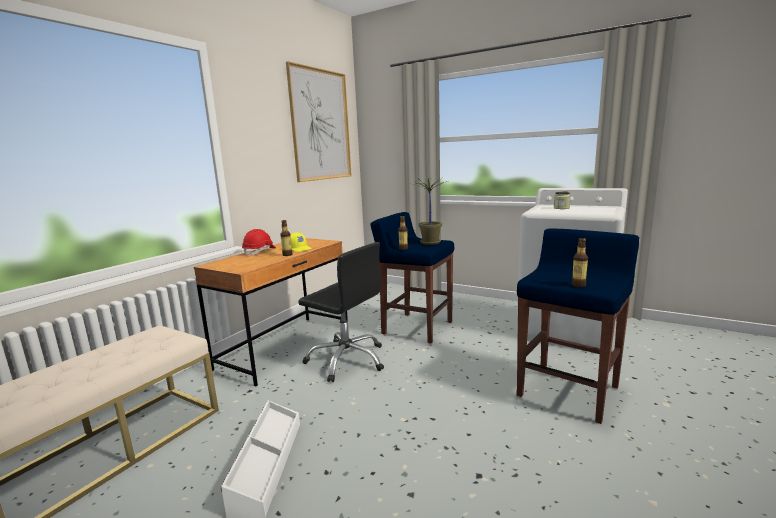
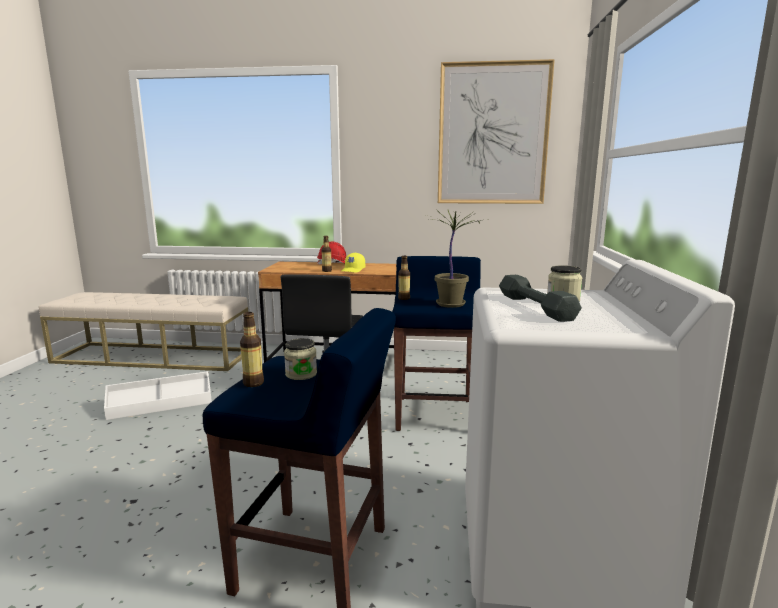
camera: 65 degrees right, 0 degrees up
none -> jar [284,338,317,380]
none -> grey dumbbell [499,275,582,322]

